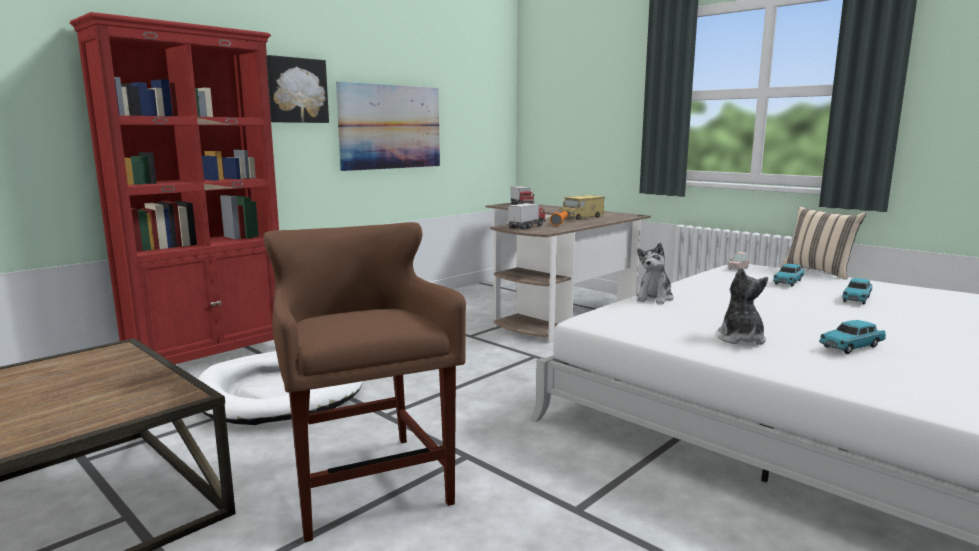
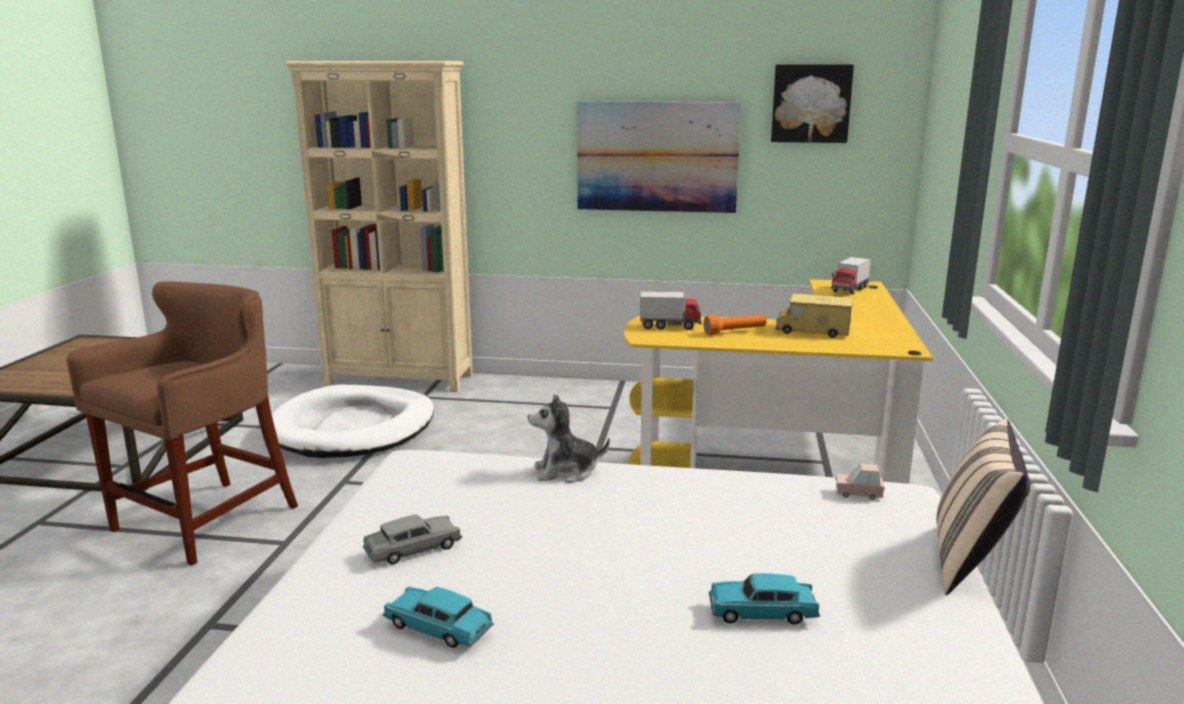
camera: 55 degrees right, 5 degrees up
red bookcase [70,12,279,364] -> beige bookcase [285,61,473,392]
picture [266,55,329,123] -> picture moved to [771,64,854,143]
brown desk [485,203,651,343] -> yellow desk [624,279,933,484]
plush toy [718,267,768,345] -> grey toy car [363,514,462,564]
turquoise toy car [773,264,804,287] -> none

